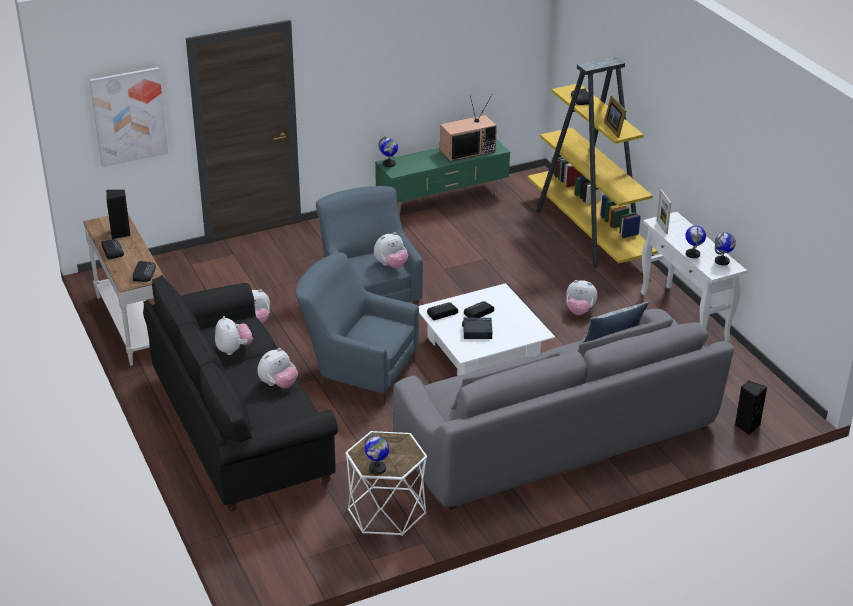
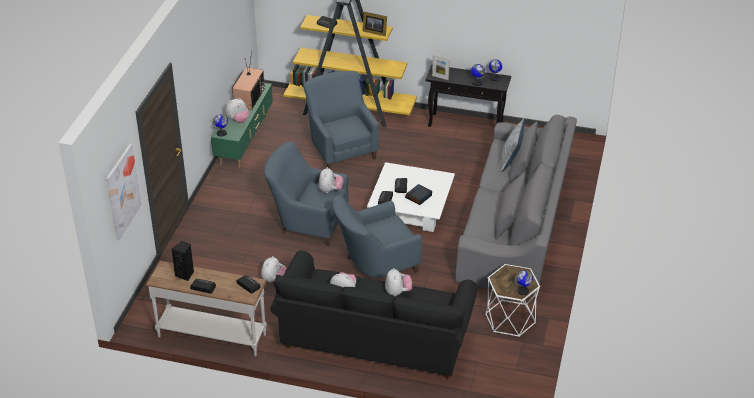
camera: 50 degrees left, 5 degrees up
plush toy [566,280,597,315] -> plush toy moved to [225,98,249,123]
white console table [641,212,747,346] -> black console table [425,65,511,127]
black speaker [735,380,767,435] -> none
none -> blue armchair [303,71,379,170]

